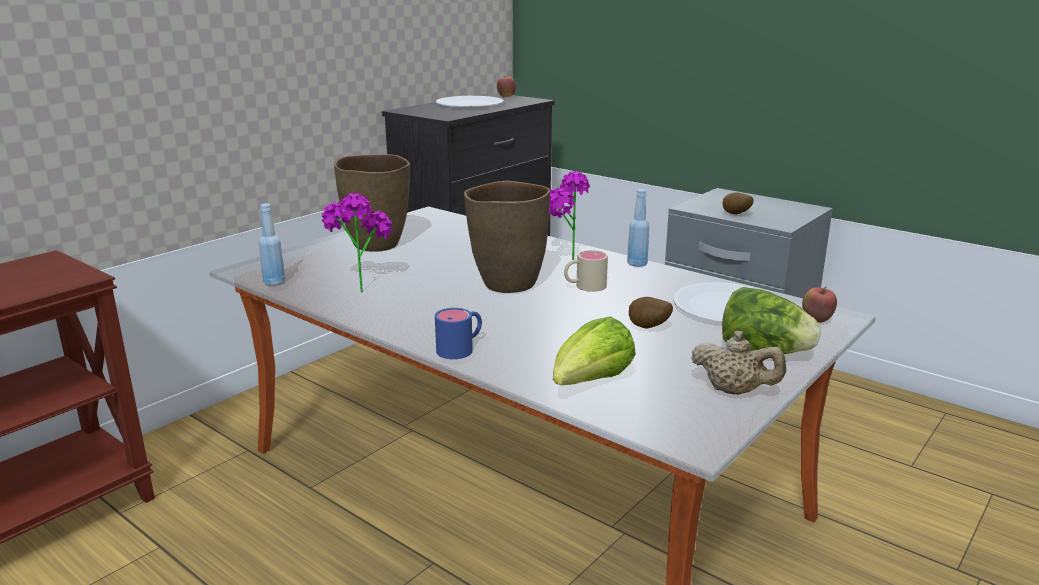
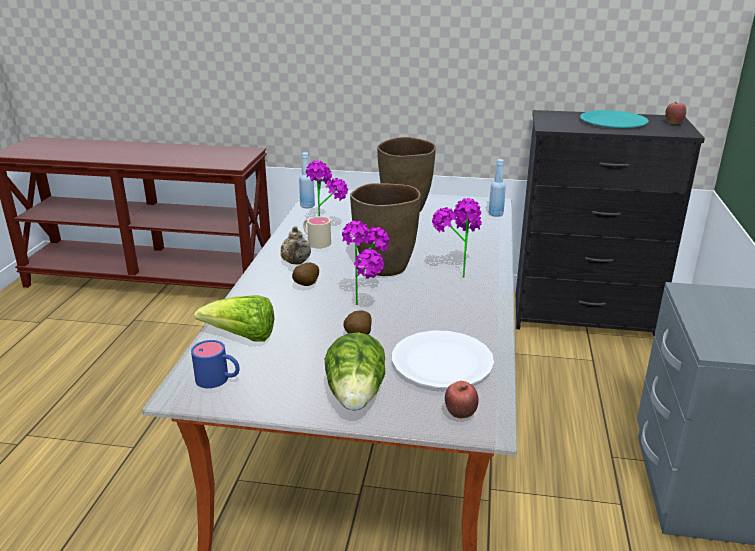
camera: 60 degrees right, 5 degrees up
blue mug [435,308,482,359] -> blue mug moved to [191,340,240,388]
white plate [436,96,504,109] -> turquoise plate [580,110,649,128]
beige mug [564,250,608,292] -> beige mug moved to [303,216,331,248]
blue bottle [627,189,649,267] -> blue bottle moved to [489,159,506,217]
beige teapot [691,331,786,395] -> beige teapot moved to [280,226,311,264]
potato [722,192,754,215] -> potato moved to [292,263,319,286]
none -> potted plant [342,221,389,305]

